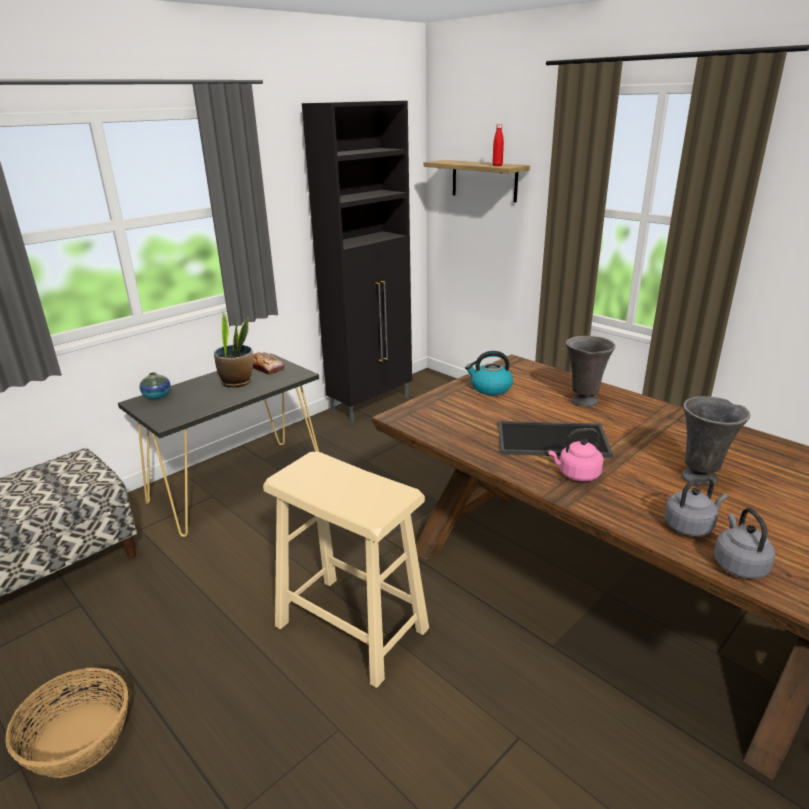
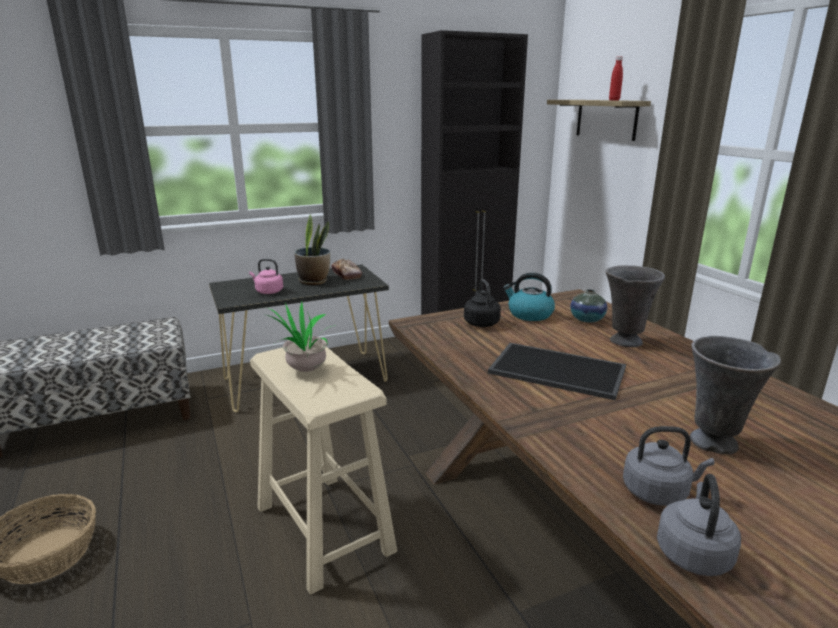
camera: 20 degrees right, 5 degrees down
vase [139,372,171,399] -> vase moved to [570,289,607,323]
pink kettle [548,428,604,481] -> pink kettle moved to [249,259,283,294]
none -> potted plant [265,302,331,372]
none -> black kettle [464,279,501,327]

